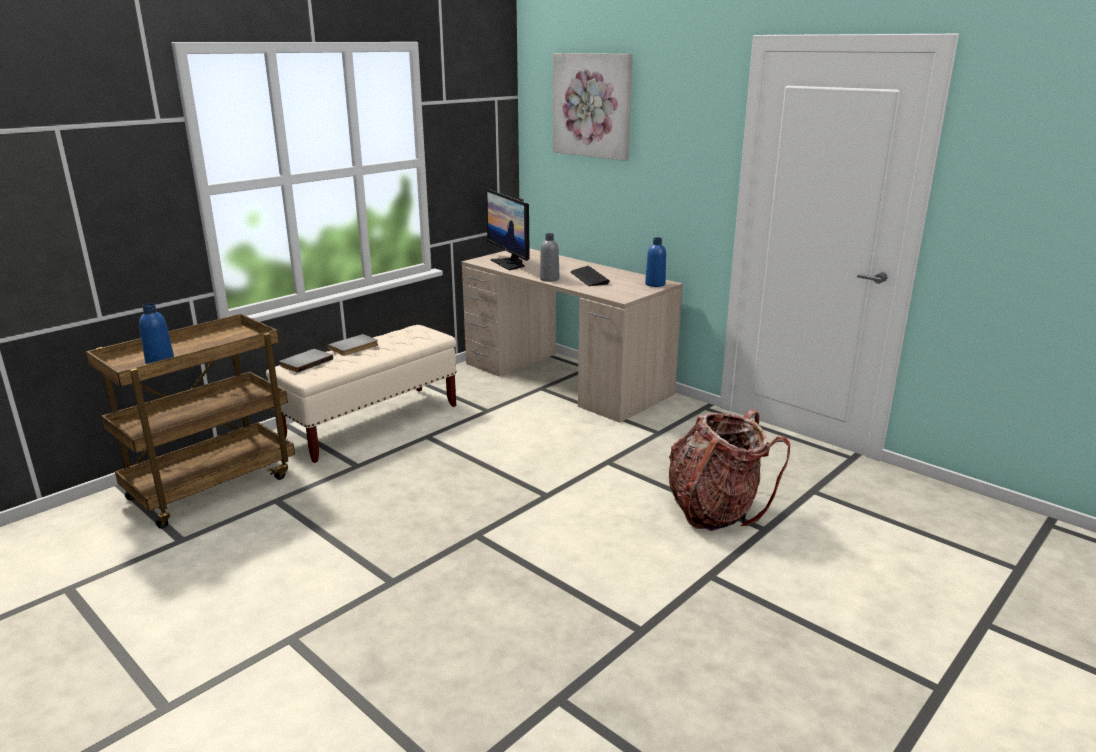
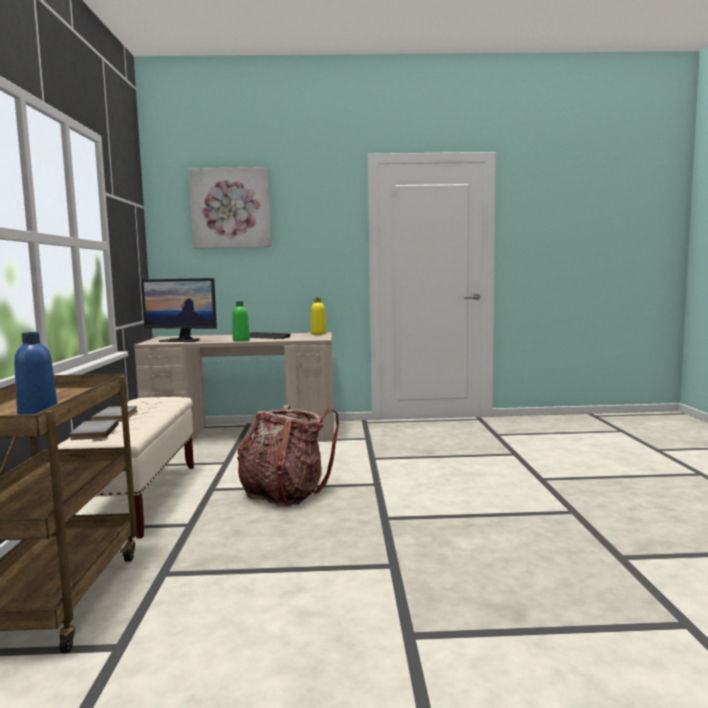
camera: 45 degrees left, 15 degrees down
grey bottle [540,233,559,282] -> green bottle [232,301,250,342]
blue bottle [645,237,666,287] -> yellow bottle [311,298,326,335]
backpack [669,409,790,531] -> backpack moved to [237,405,339,507]

